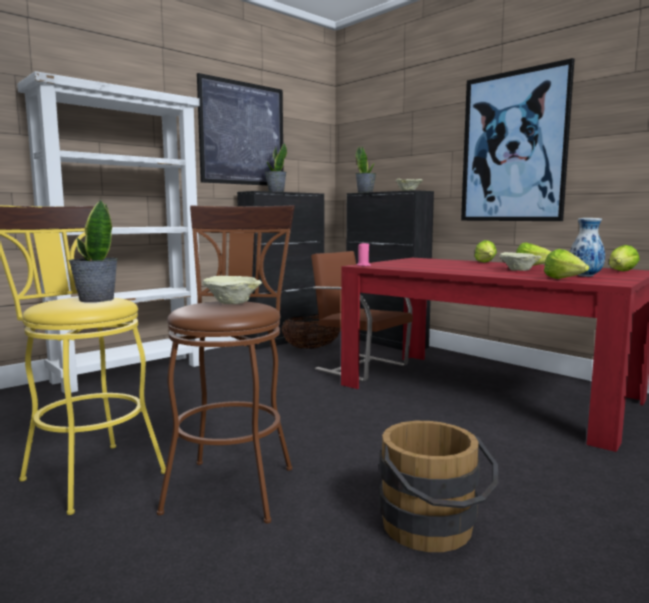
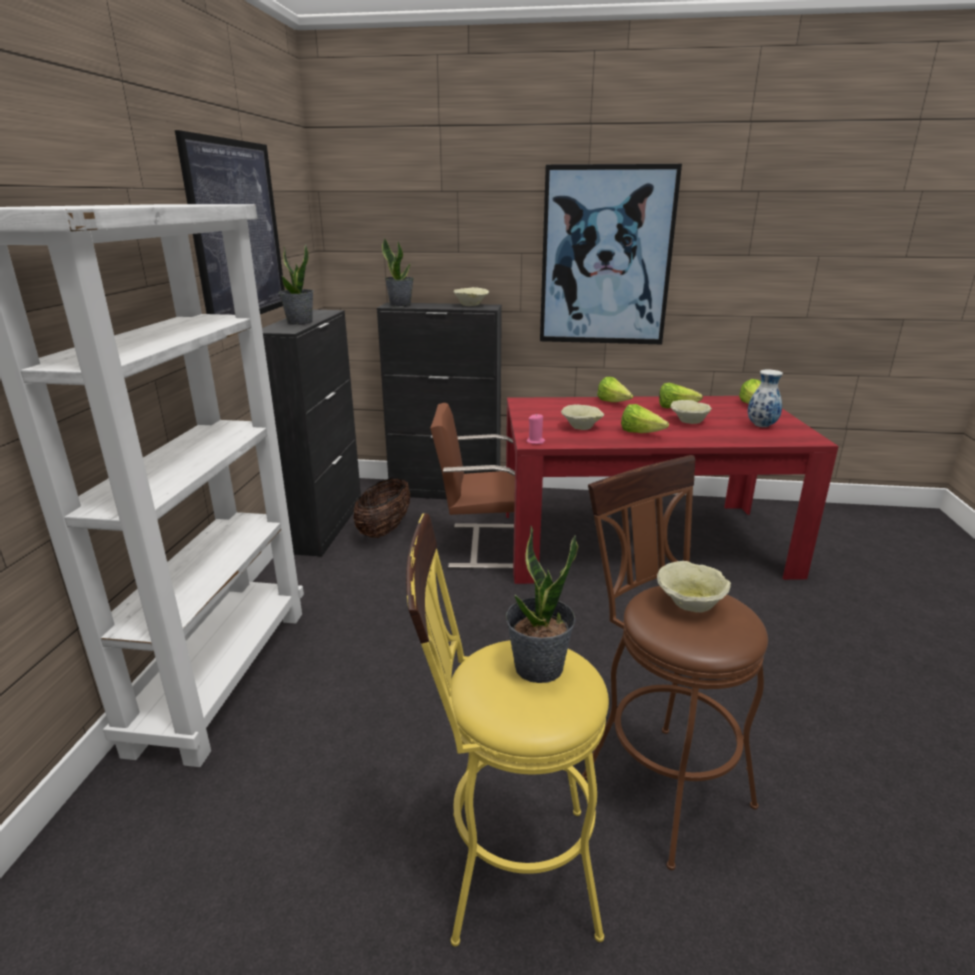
camera: 40 degrees left, 15 degrees up
brown bucket [379,421,498,552] -> none
lettuce [544,249,589,279] -> lettuce moved to [621,404,669,433]
none -> beige bowl [561,405,604,430]

